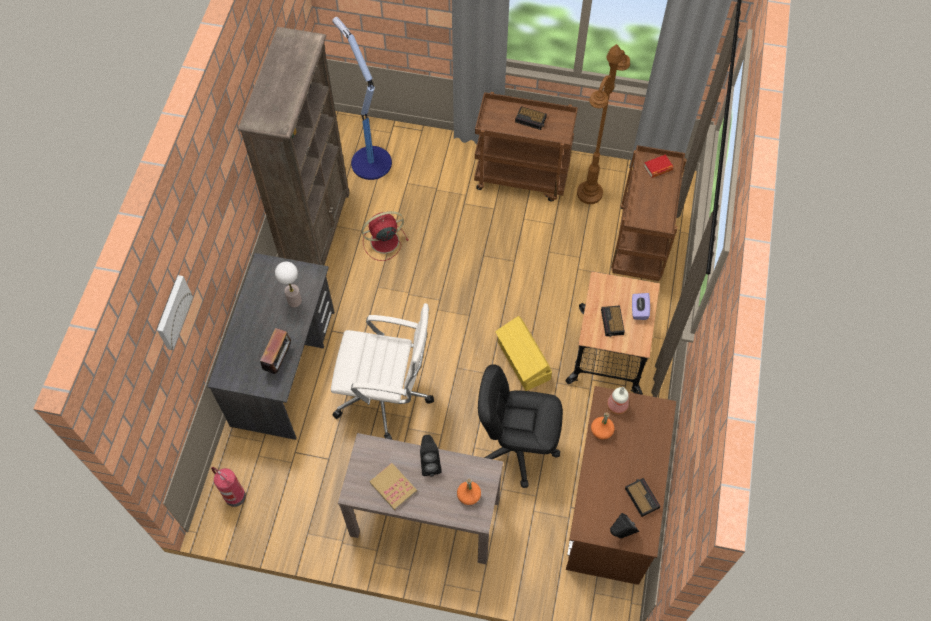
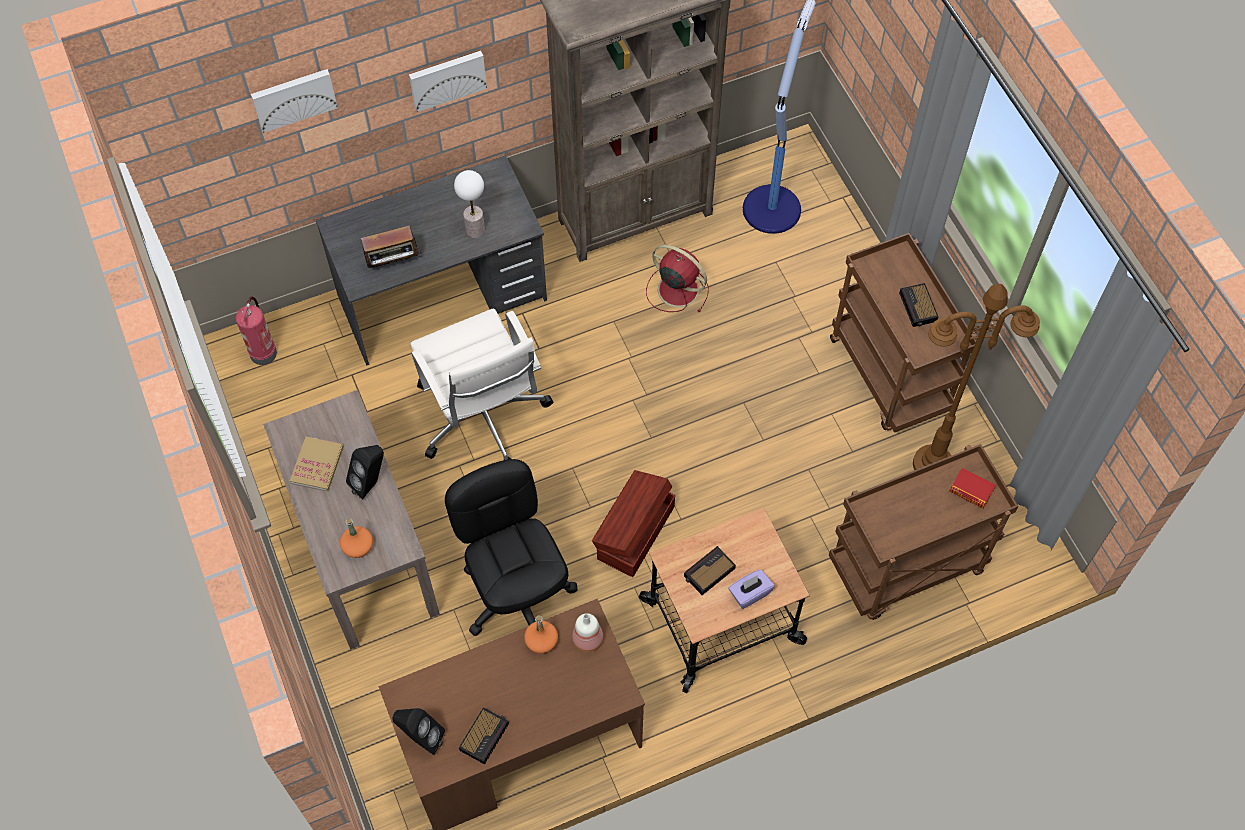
camera: 55 degrees right, 0 degrees up
yellow storage box [495,316,552,391] -> brown storage box [592,470,675,577]
none -> picture [409,51,487,112]

